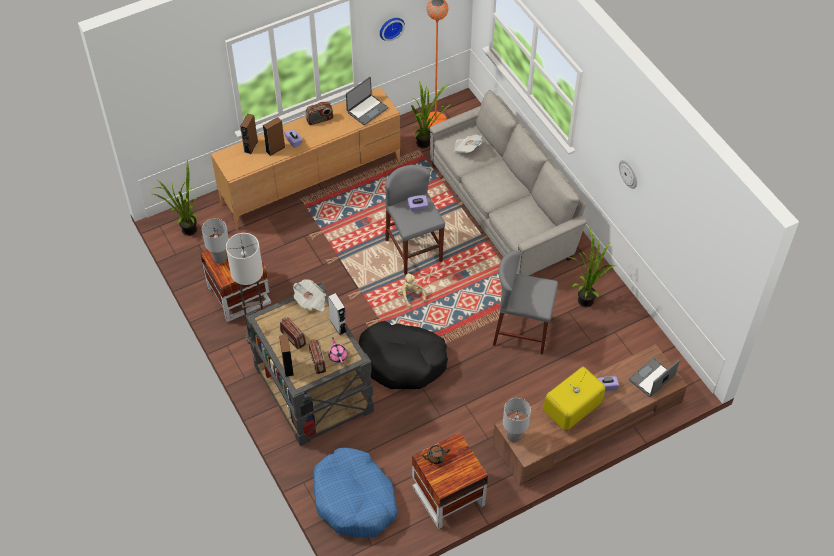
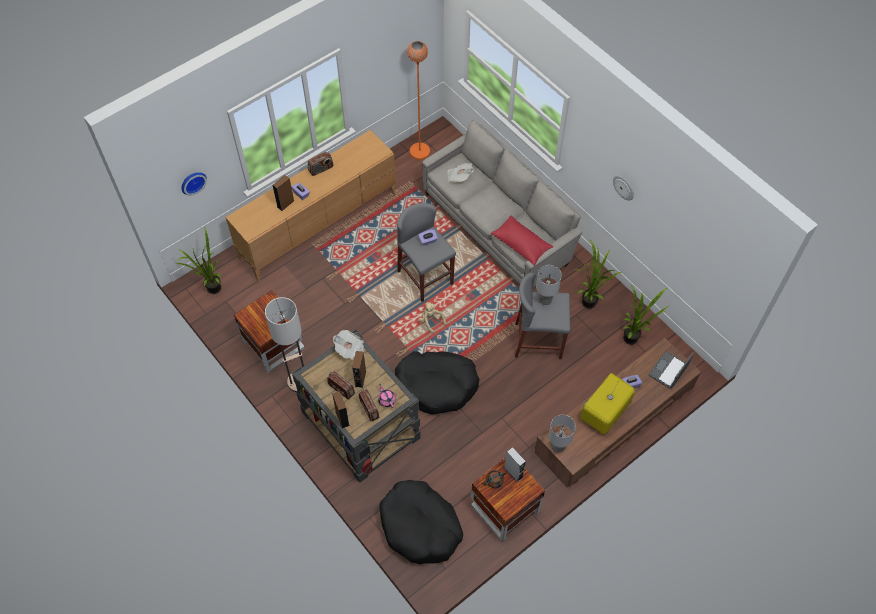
camera: 10 degrees left, 5 degrees up
grey table lamp [202,218,229,264] -> grey table lamp moved to [536,265,562,305]
brown speaker [240,113,258,154] -> brown speaker moved to [352,351,366,388]
blue dog bed [314,448,398,538] -> black dog bed [379,480,463,564]
grey speaker [328,293,347,335] -> grey speaker moved to [504,447,526,482]
laptop [346,77,388,125] -> none
wall clock [380,18,405,41] -> wall clock moved to [181,172,207,195]
potted plant [411,81,451,149] -> potted plant moved to [623,285,669,345]
none -> red pillow [491,216,554,266]

